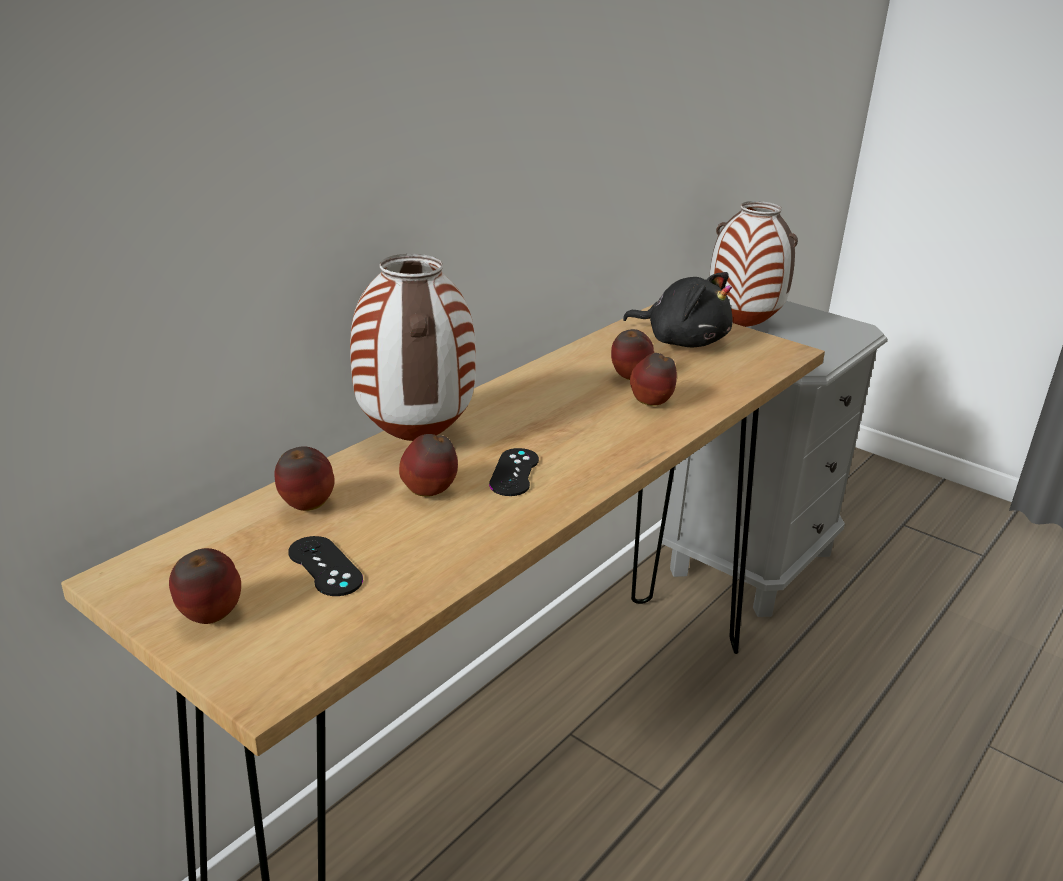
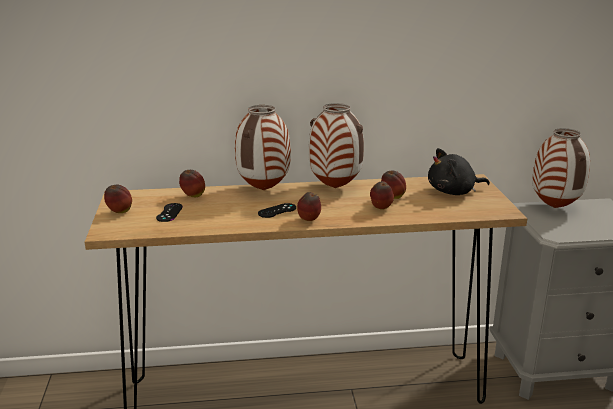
camera: 45 degrees right, 5 degrees down
apple [399,434,458,496] -> apple moved to [297,192,321,221]
black plush toy [623,272,733,347] -> black plush toy turned 90 degrees clockwise [428,148,490,195]
none -> vase [308,103,364,188]

